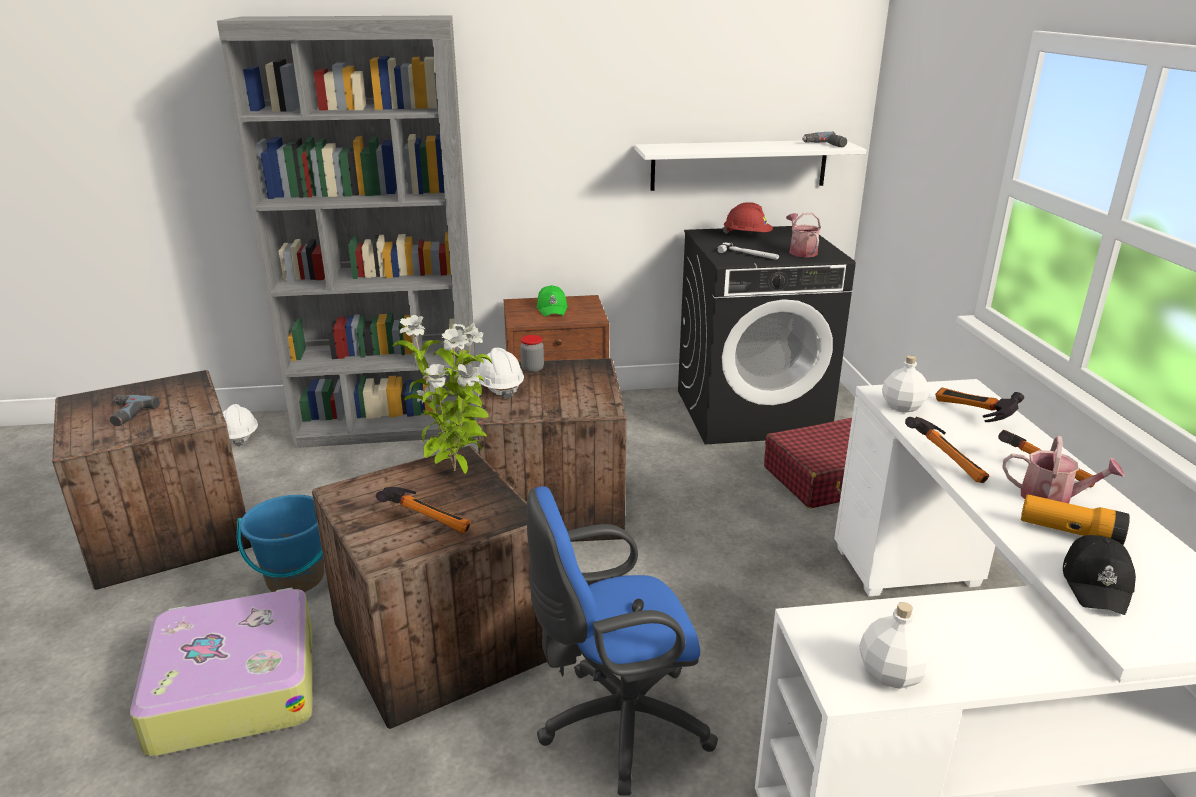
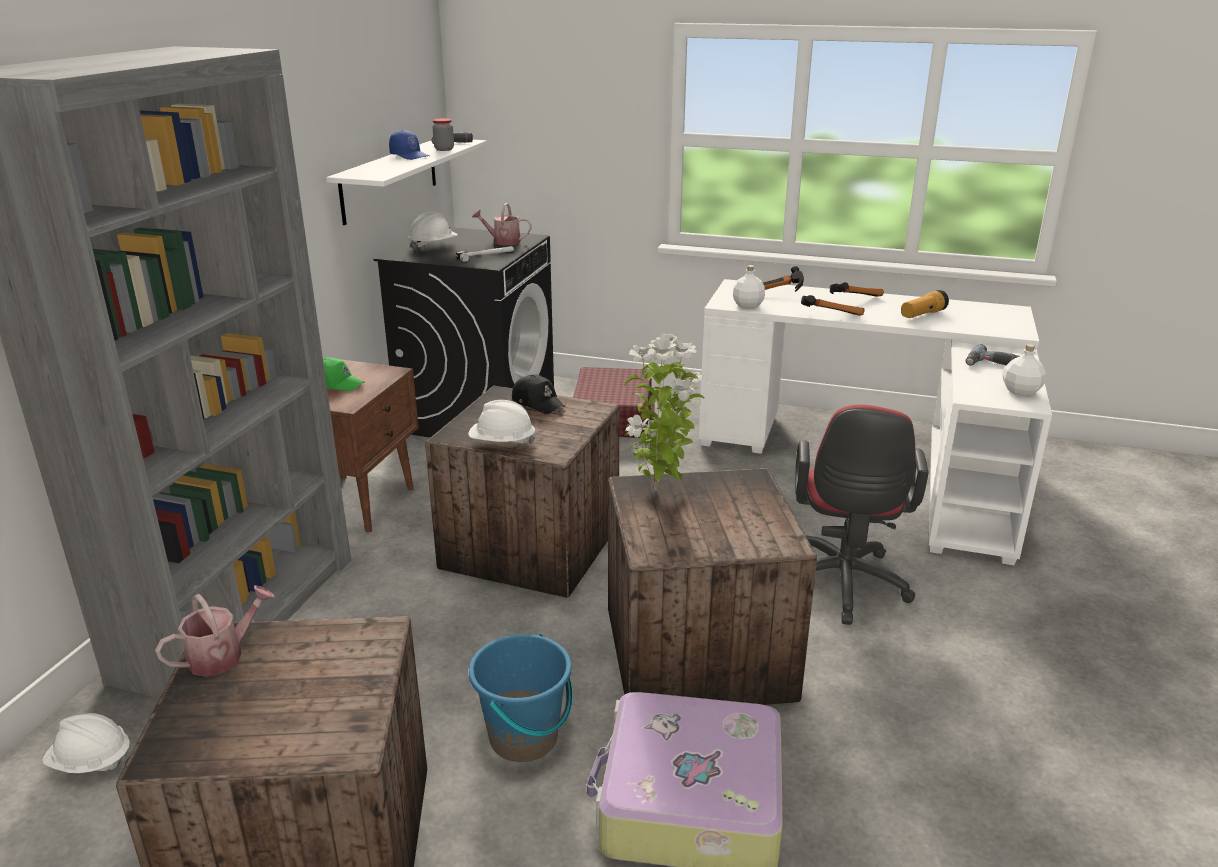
camera: 65 degrees left, 0 degrees up
power drill [110,395,160,426] -> power drill moved to [966,344,1020,366]
hammer [376,487,471,533] -> none
jar [520,335,544,373] -> jar moved to [433,118,454,151]
blue office chair [527,486,718,796] -> red office chair [795,405,929,625]
red hard hat [723,202,773,234] -> white hard hat [409,211,458,250]
watering can [1002,436,1125,503] -> watering can moved to [155,586,275,677]
black cap [1063,535,1136,615] -> black cap moved to [512,374,565,414]
none -> blue cap [389,130,429,160]

